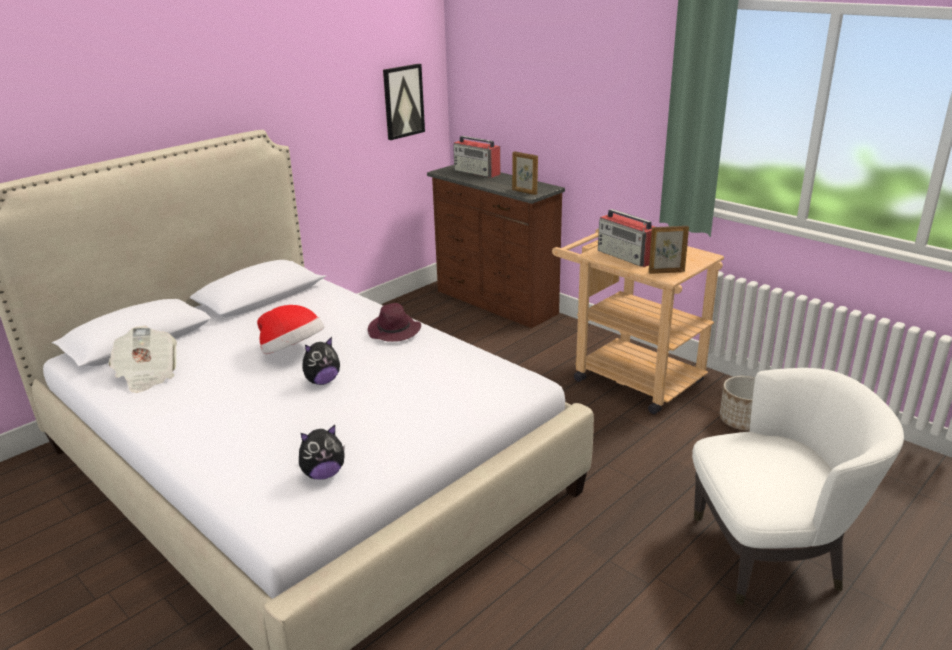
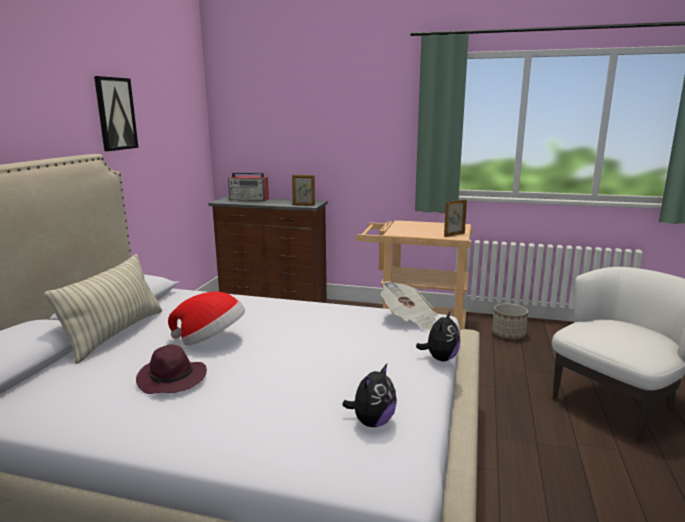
camera: 30 degrees left, 10 degrees down
newspaper [108,326,177,393] -> newspaper moved to [381,281,438,330]
plush toy [302,337,340,385] -> plush toy moved to [416,310,460,362]
purple hat [368,303,421,342] -> purple hat moved to [136,344,207,394]
picture [383,64,425,140] -> picture moved to [94,76,138,151]
radio [598,209,655,267] -> none
none -> pillow [44,254,162,364]

